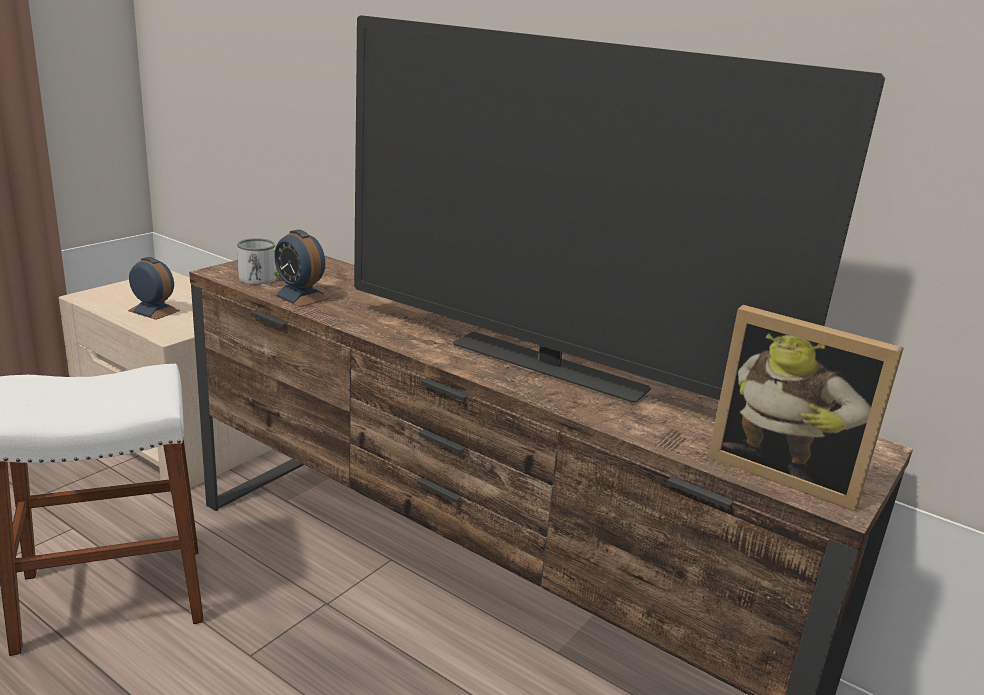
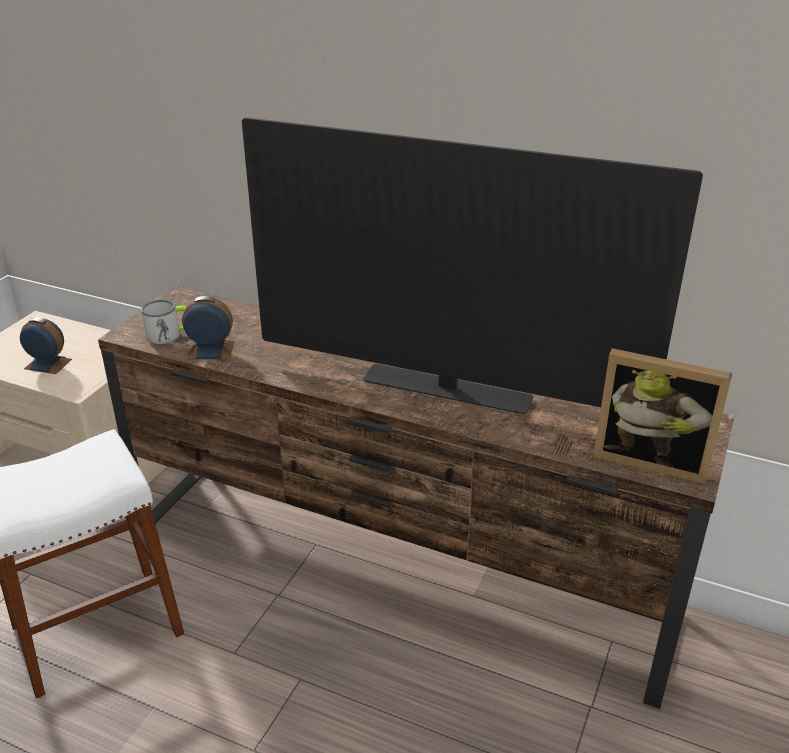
camera: 10 degrees left, 10 degrees up
alarm clock [271,230,330,307] -> alarm clock turned 150 degrees clockwise [182,296,234,359]

